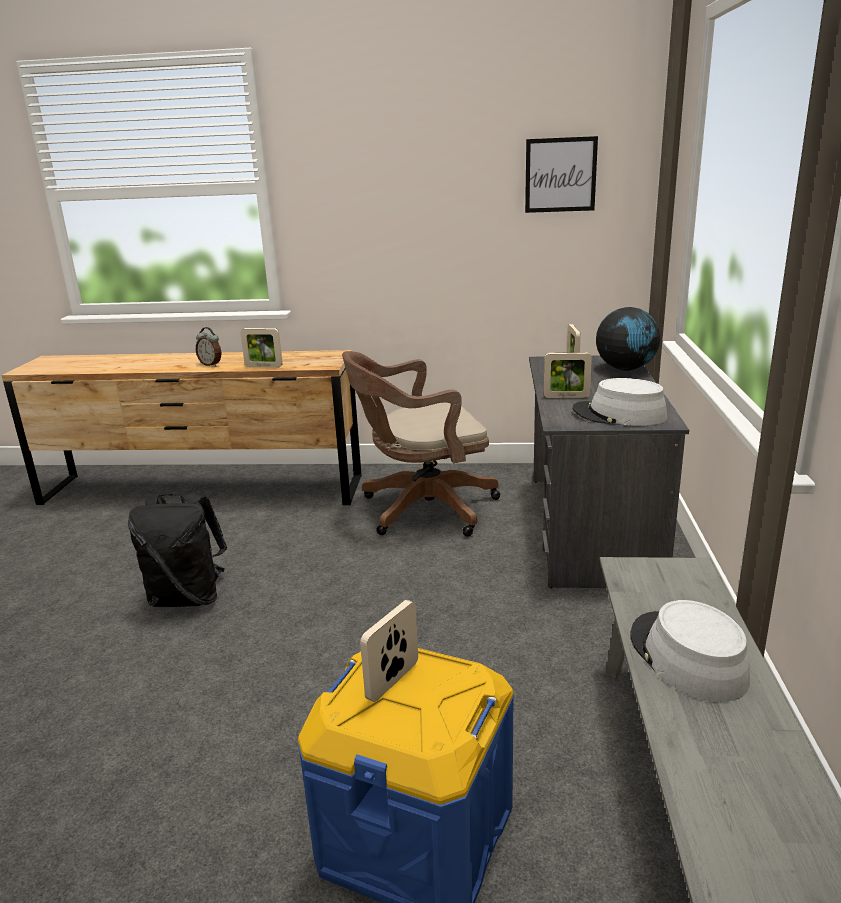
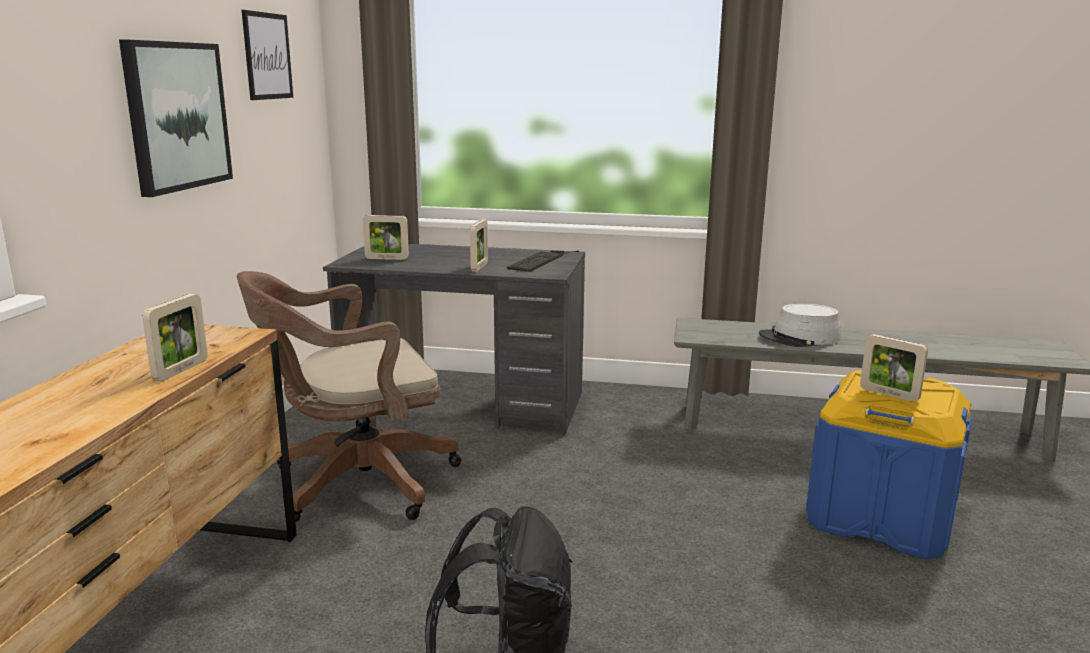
camera: 85 degrees left, 5 degrees down
alarm clock [196,327,221,367] -> none
brown office chair [342,351,500,537] -> brown office chair turned 75 degrees clockwise [237,271,461,522]
grey hat [572,378,667,426] -> keyboard [507,250,579,272]
globe [596,307,660,371] -> none
none -> picture [119,40,233,197]

